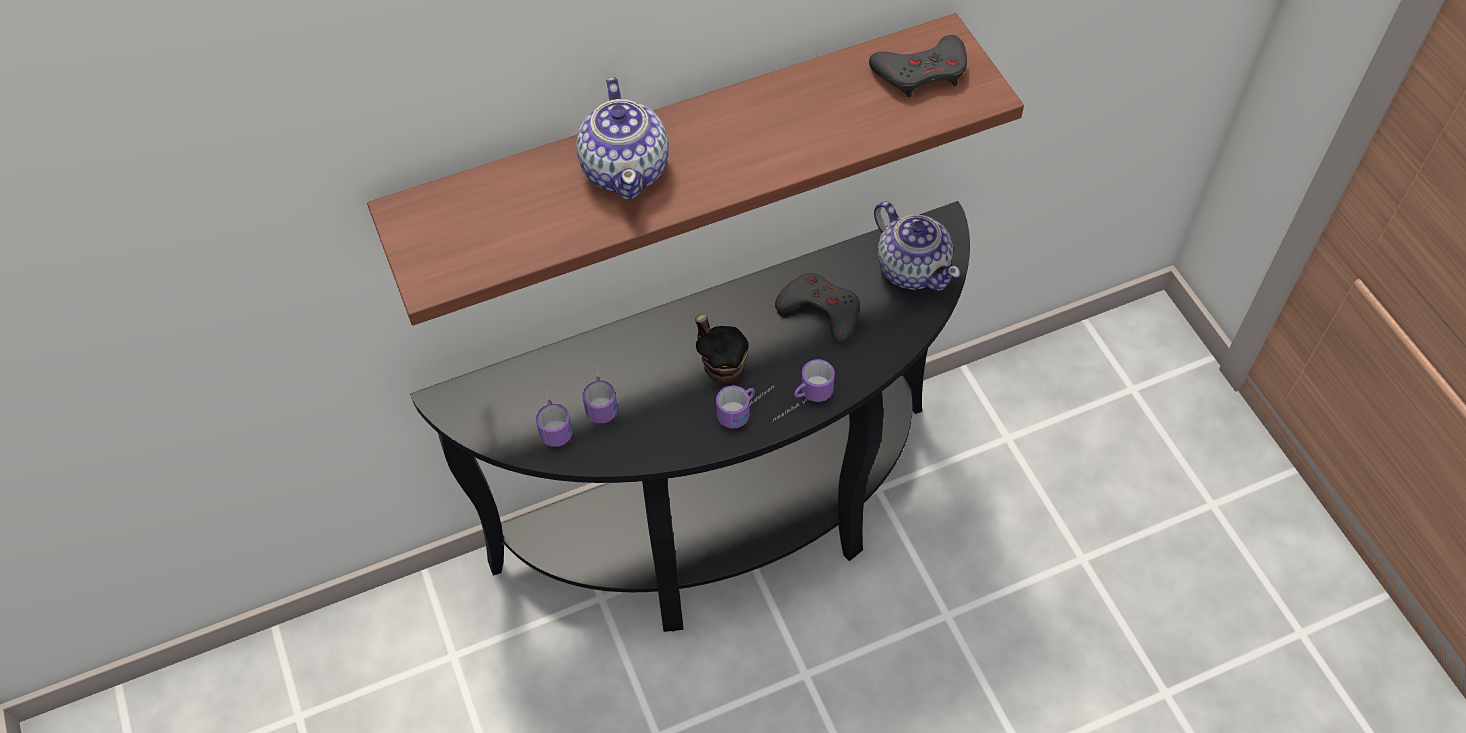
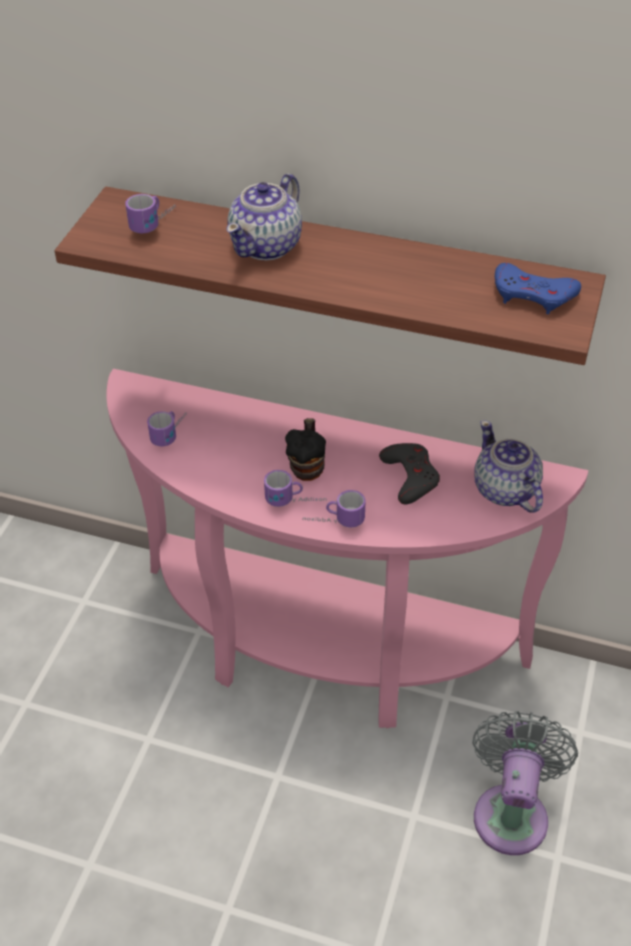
camera: 40 degrees right, 10 degrees down
black console table [410,201,970,632] -> pink console table [107,369,588,728]
mug [582,368,618,423] -> mug moved to [125,194,176,233]
grey game controller [869,35,967,97] -> blue game controller [495,263,581,314]
teapot [874,201,960,291] -> teapot turned 150 degrees clockwise [474,420,543,513]
none -> grey fan [472,711,578,855]

